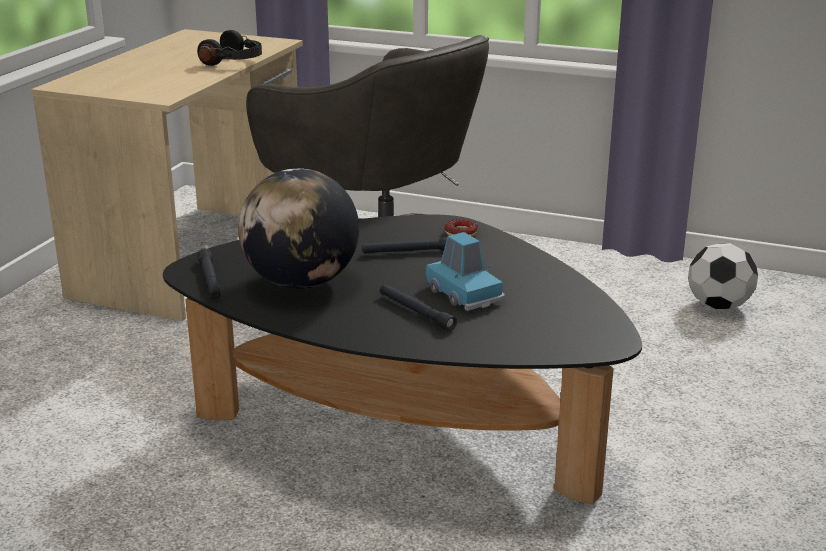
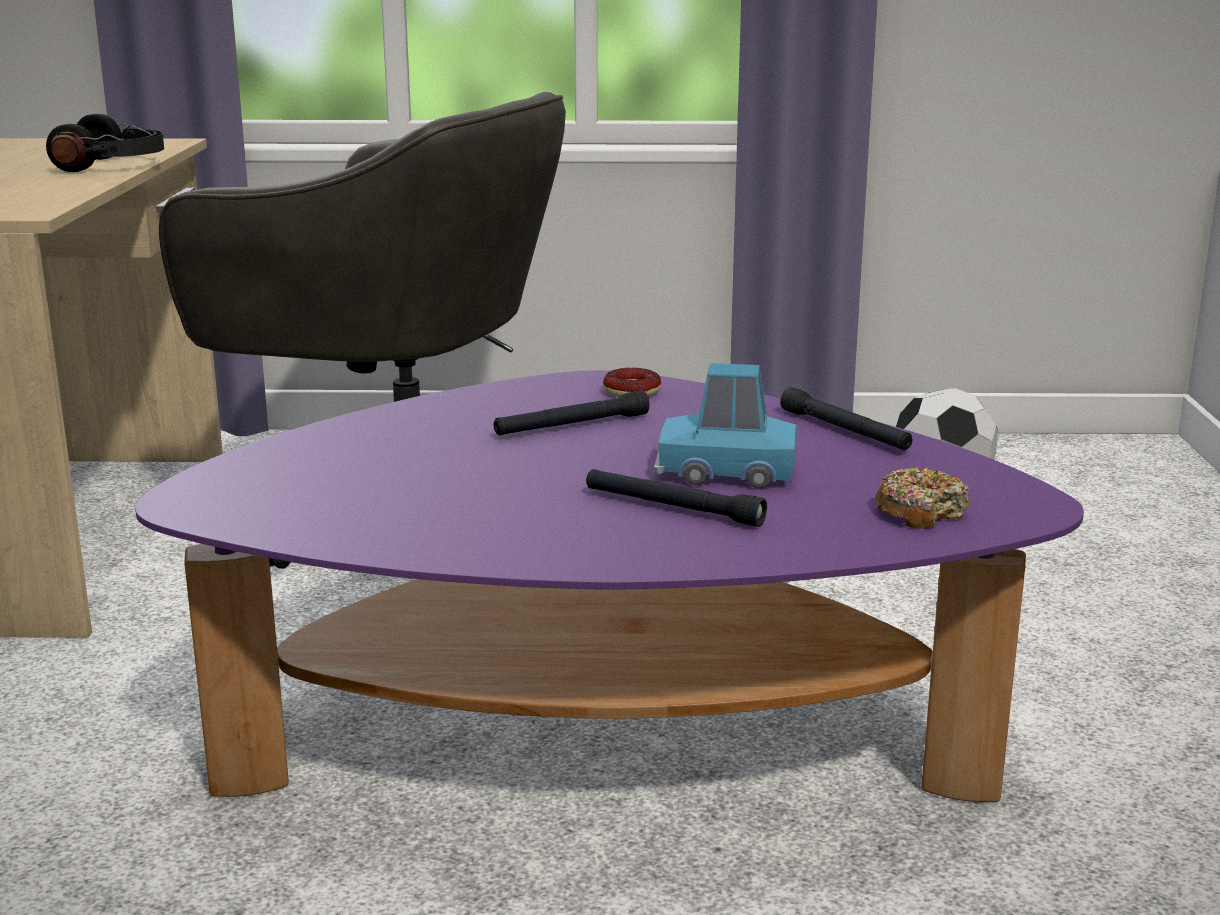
camera: 20 degrees left, 5 degrees down
black coffee table [163,214,642,504] -> purple coffee table [135,370,1084,802]
black flashlight [197,248,221,299] -> black flashlight moved to [780,387,912,450]
globe [238,168,359,289] -> none
blue toy car [426,232,505,311] -> blue toy car turned 150 degrees clockwise [654,363,797,489]
none -> donut [875,467,970,529]

